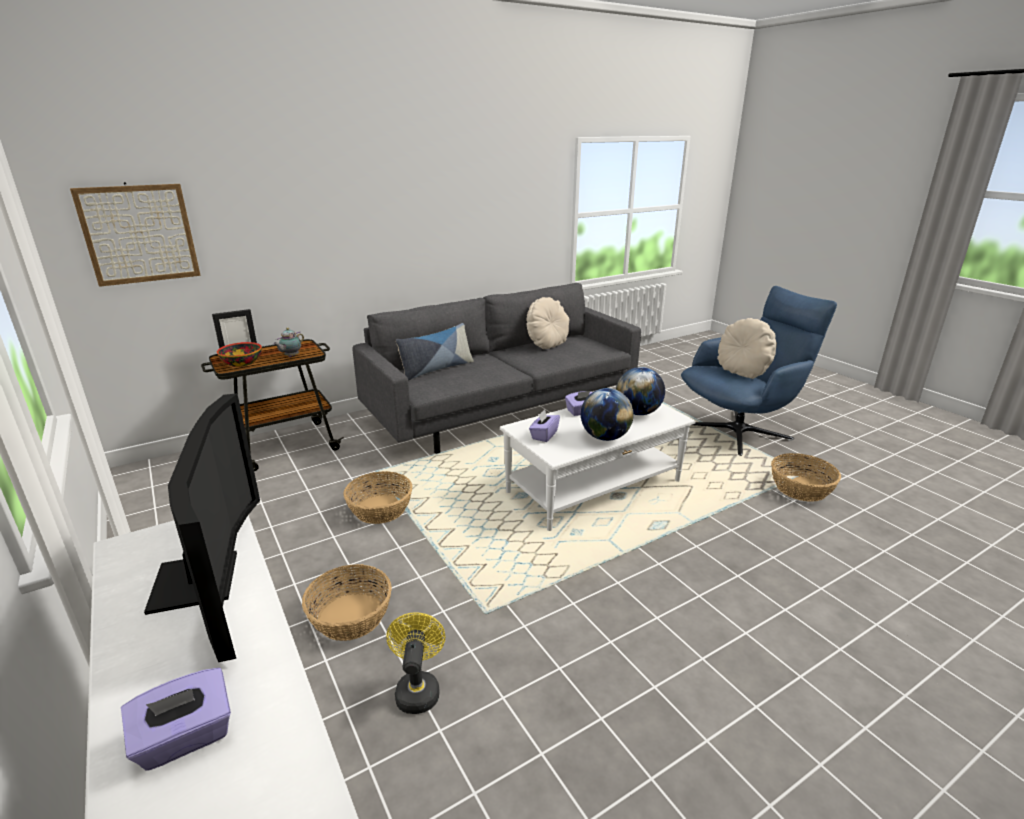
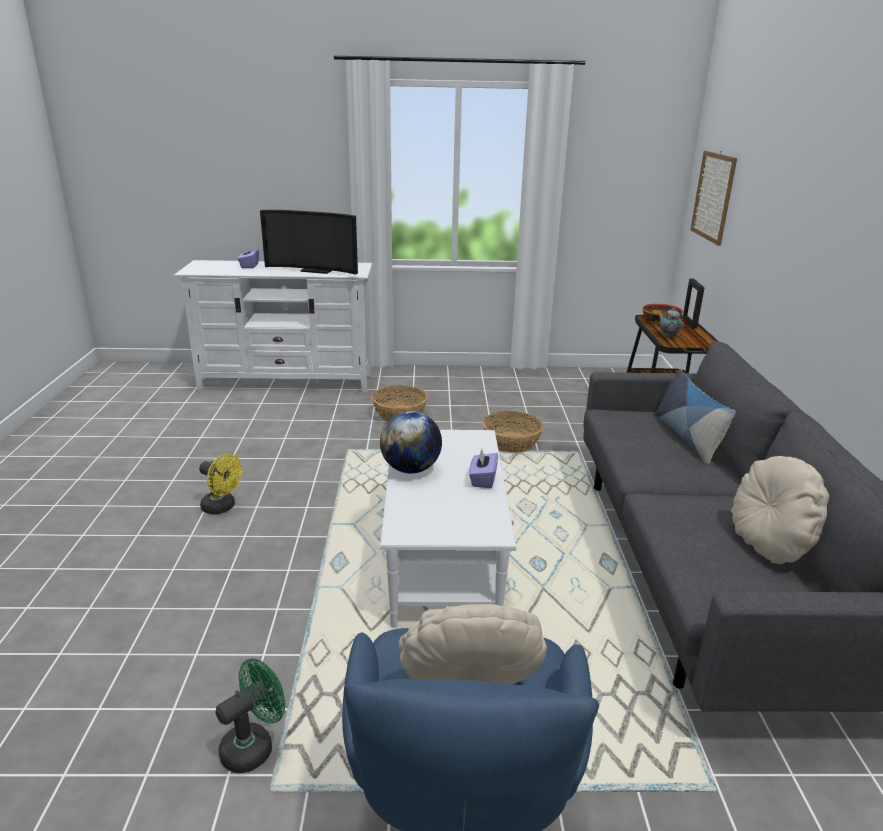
camera: 120 degrees right, 0 degrees up
yellow fan [386,612,445,714] -> yellow fan moved to [199,453,243,515]
purple tissue box [529,410,560,442] -> none
globe [616,367,665,415] -> none
basket [771,453,841,502] -> green fan [216,658,285,773]

